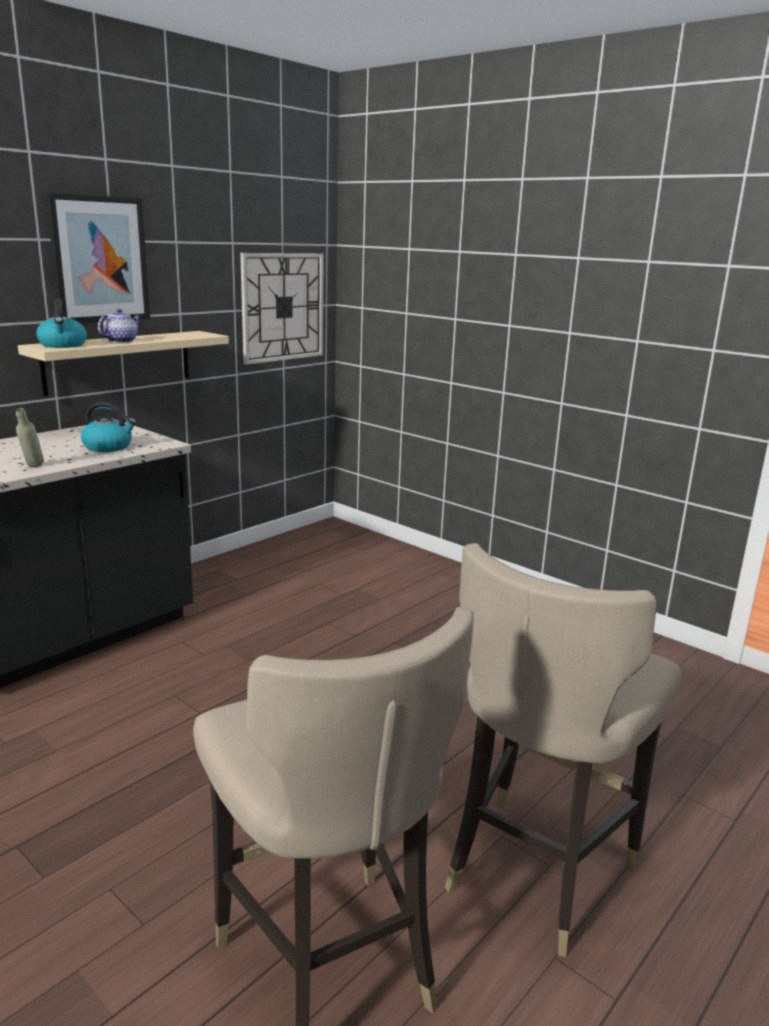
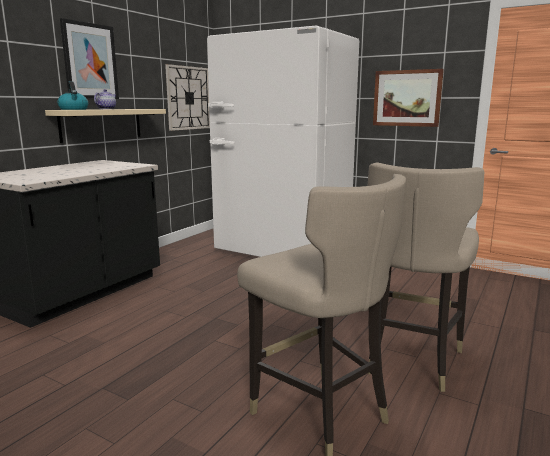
camera: 10 degrees left, 5 degrees down
grey bottle [16,408,44,467] -> none
kettle [81,402,137,452] -> none
none -> white fridge [207,25,359,257]
none -> picture [373,69,444,127]

